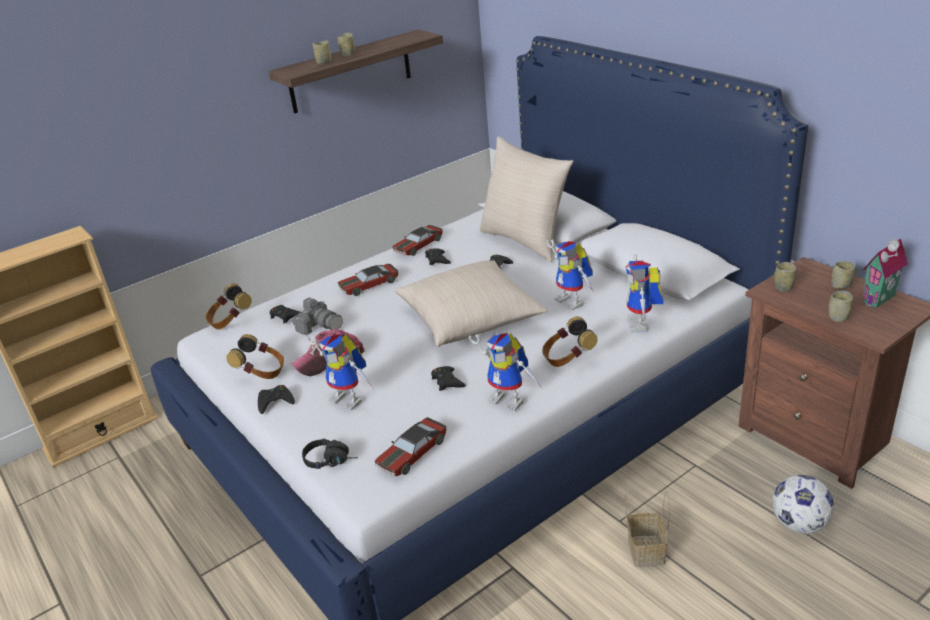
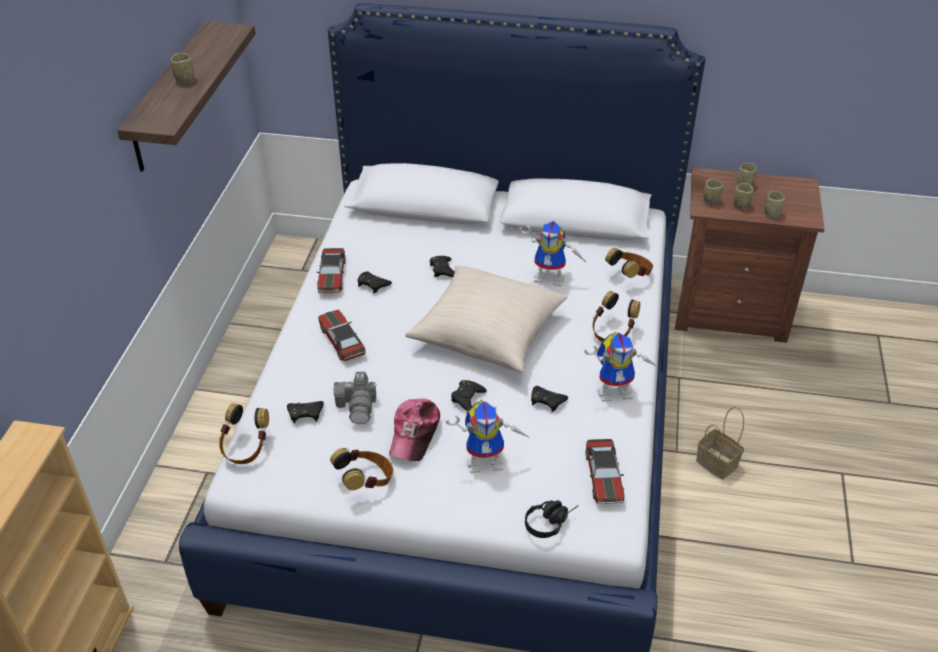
camera: 45 degrees left, 10 degrees up
black game controller [258,385,295,414] -> black game controller moved to [451,380,487,411]
camera [292,298,343,335] -> camera turned 90 degrees clockwise [333,372,376,424]
cup [312,40,332,64] -> cup moved to [733,183,753,210]
toy car [338,264,399,296] -> toy car turned 135 degrees clockwise [318,309,366,361]
beige pillow [480,136,574,262] -> none
toy robot [626,254,664,332] -> headphones [605,248,653,278]
football [772,475,834,534] -> none
toy house [862,238,908,308] -> none

